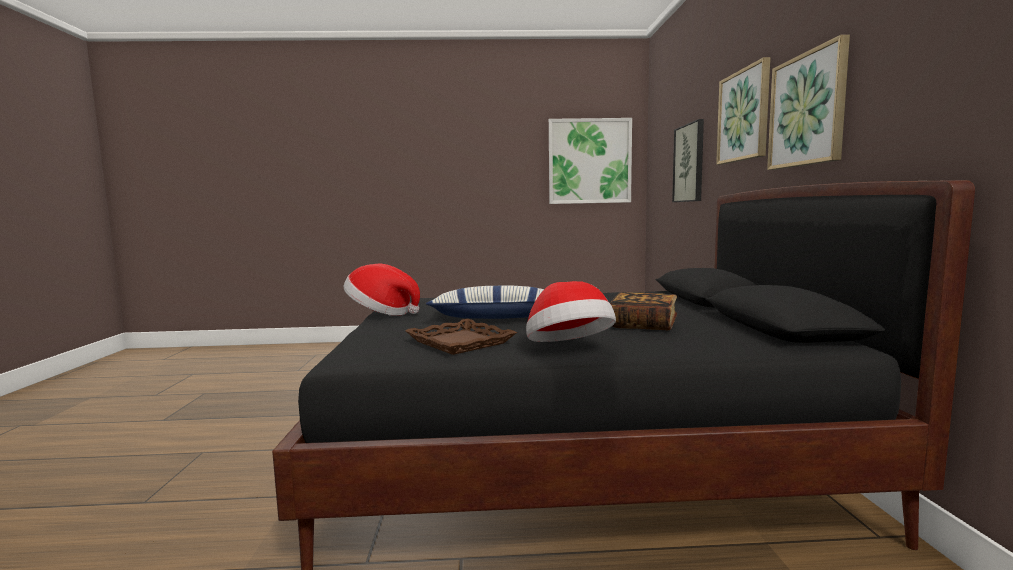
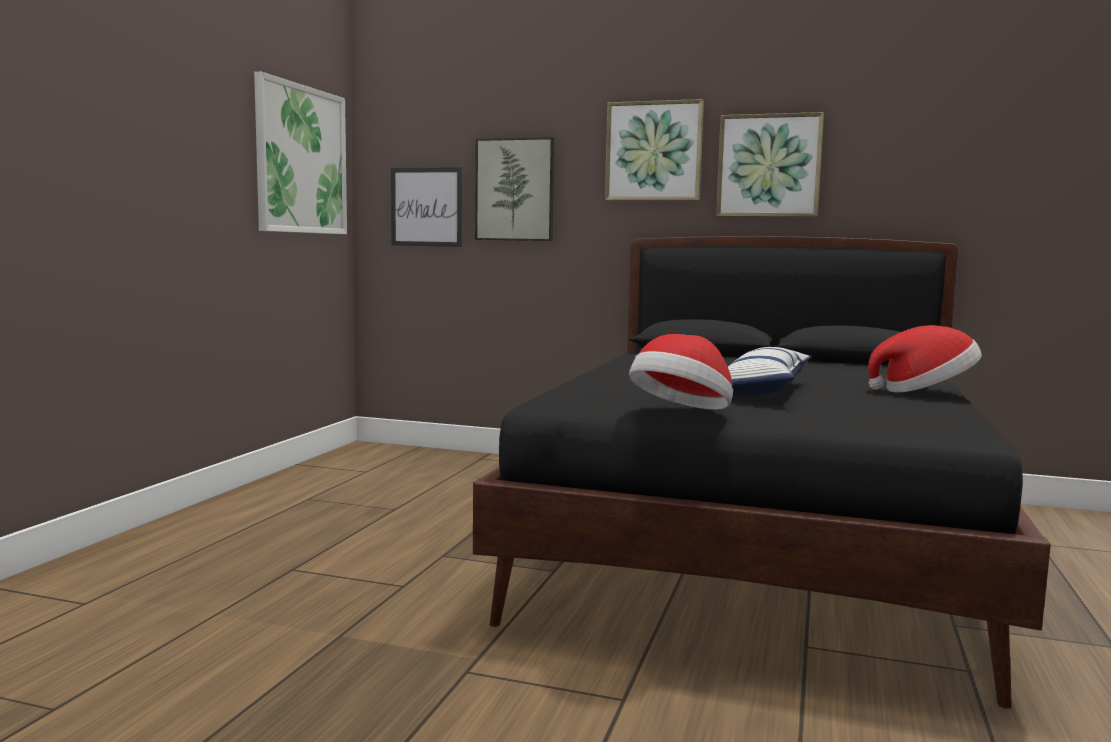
camera: 70 degrees left, 0 degrees up
brown tray [405,319,517,355] -> none
book [610,292,677,330] -> none
none -> picture [391,167,463,247]

